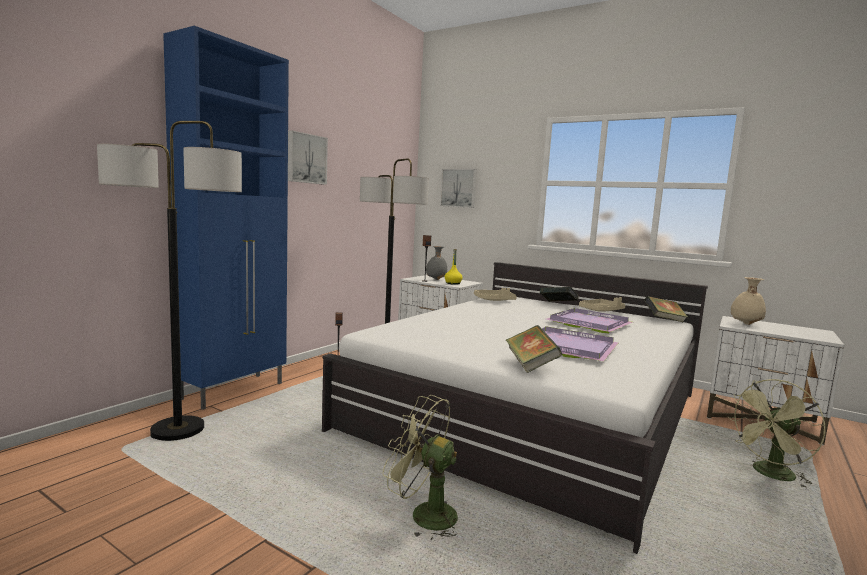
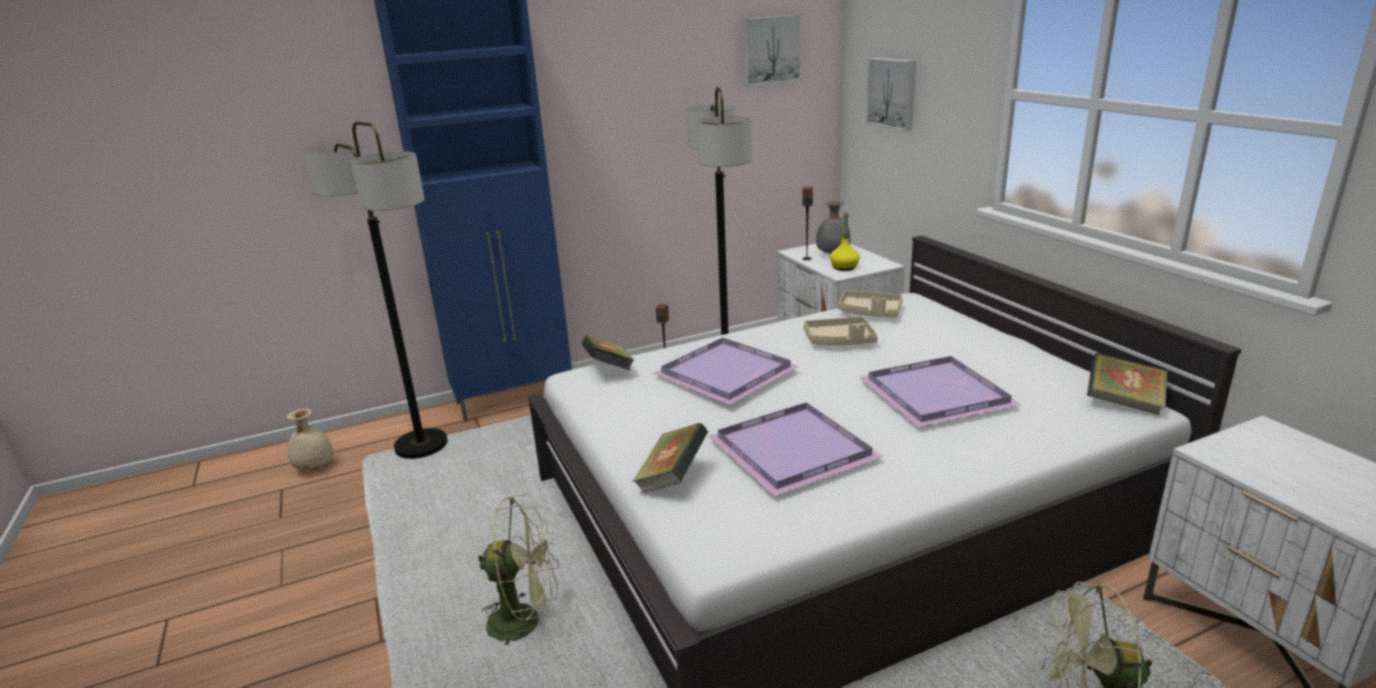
camera: 35 degrees right, 15 degrees up
picture [288,130,328,185] -> picture moved to [742,15,802,86]
green fan [383,395,458,541] -> green fan turned 120 degrees clockwise [478,494,559,645]
book [540,287,579,302] -> book moved to [581,335,634,370]
beige tray [579,297,625,312] -> beige tray moved to [803,316,878,345]
beige vase [731,277,766,325] -> beige vase moved to [287,409,333,470]
none -> purple tray [653,338,799,405]

